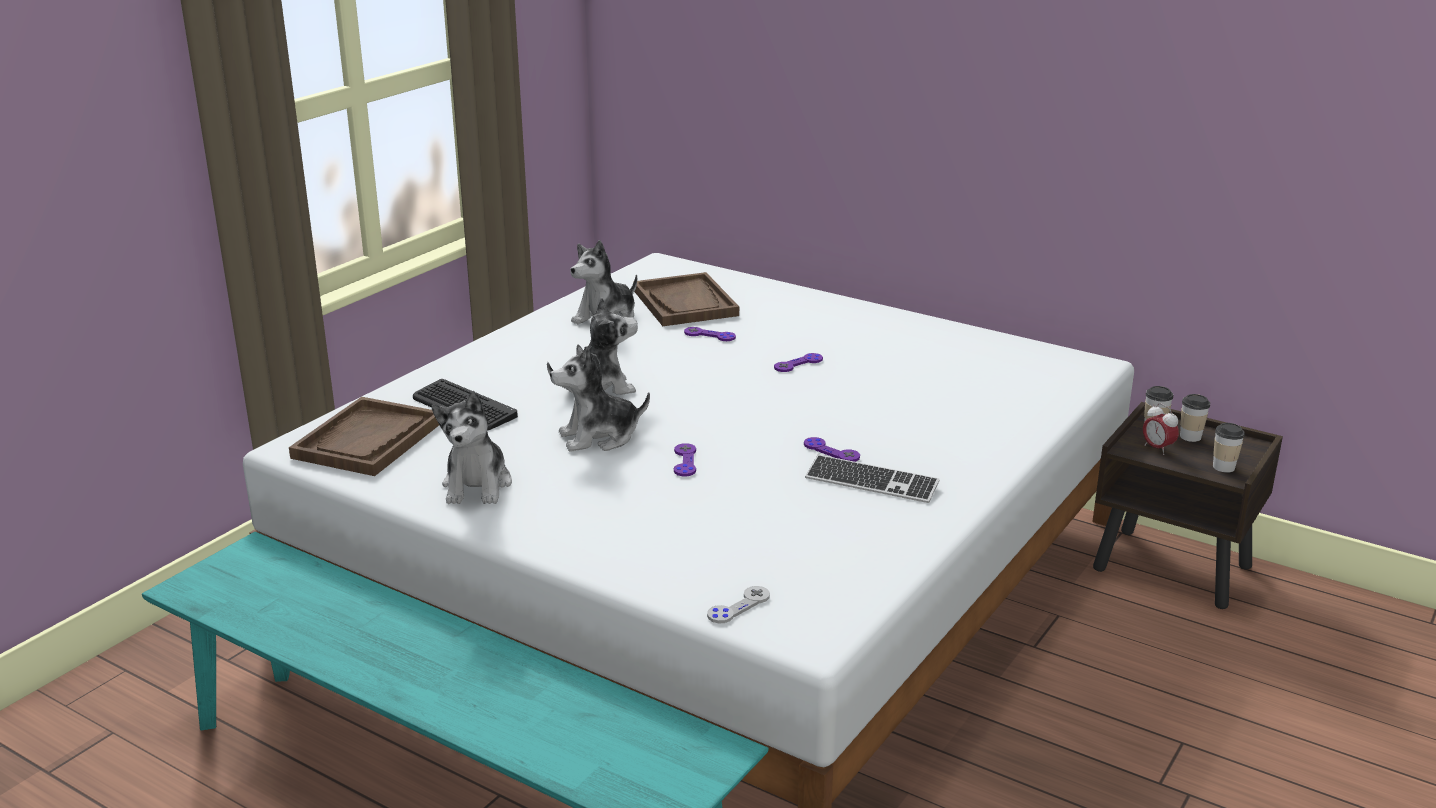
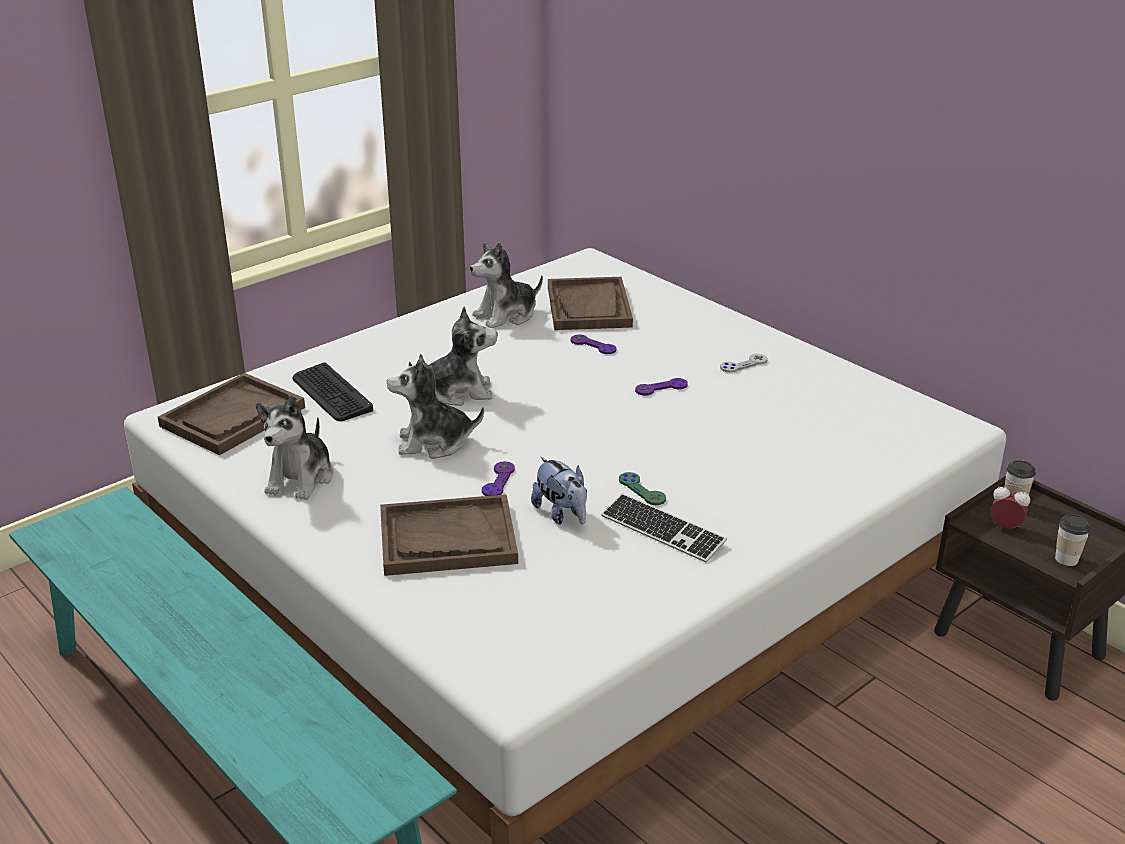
camera: 15 degrees right, 5 degrees up
grey game controller [707,586,770,623] -> grey game controller moved to [720,354,768,373]
purple game controller [804,437,860,462] -> green game controller [619,472,666,505]
alarm clock [1143,403,1179,455] -> alarm clock turned 135 degrees clockwise [990,484,1030,528]
cup [1180,394,1210,442] -> none
none -> brown tray [380,494,518,576]
none -> plush toy [531,457,587,525]

